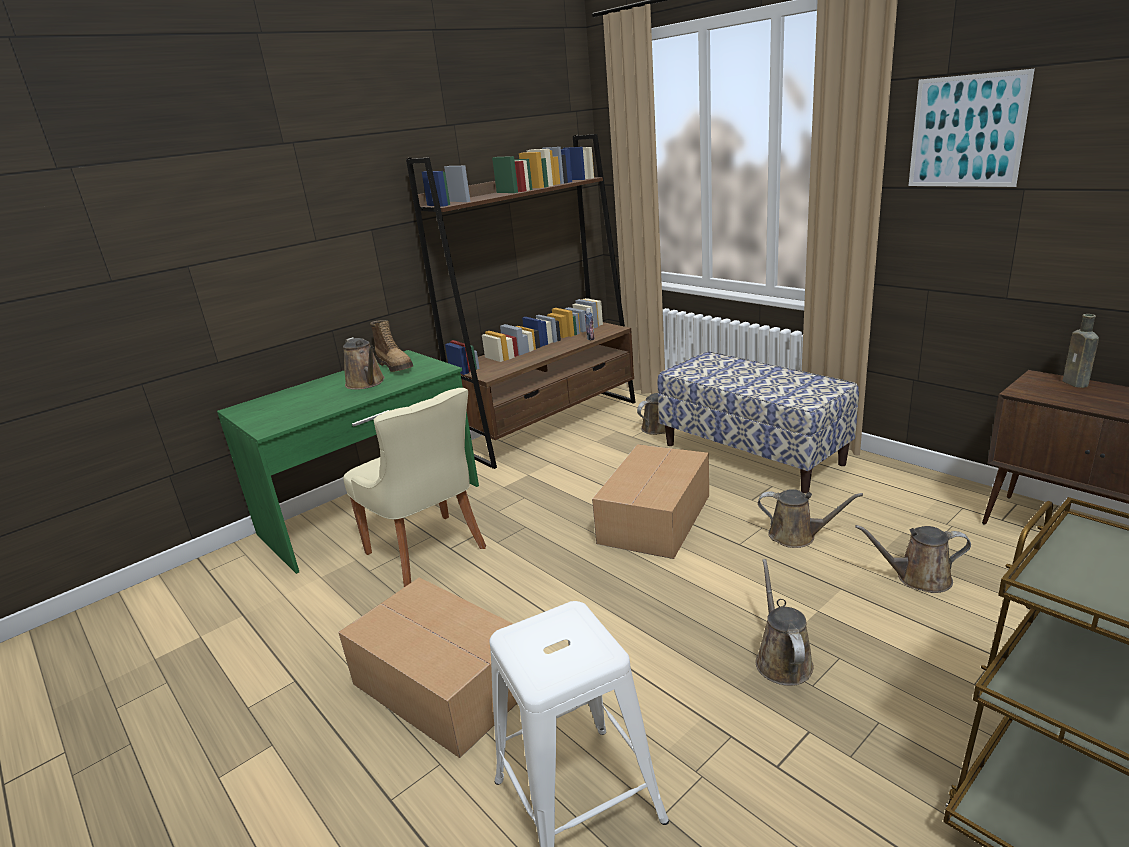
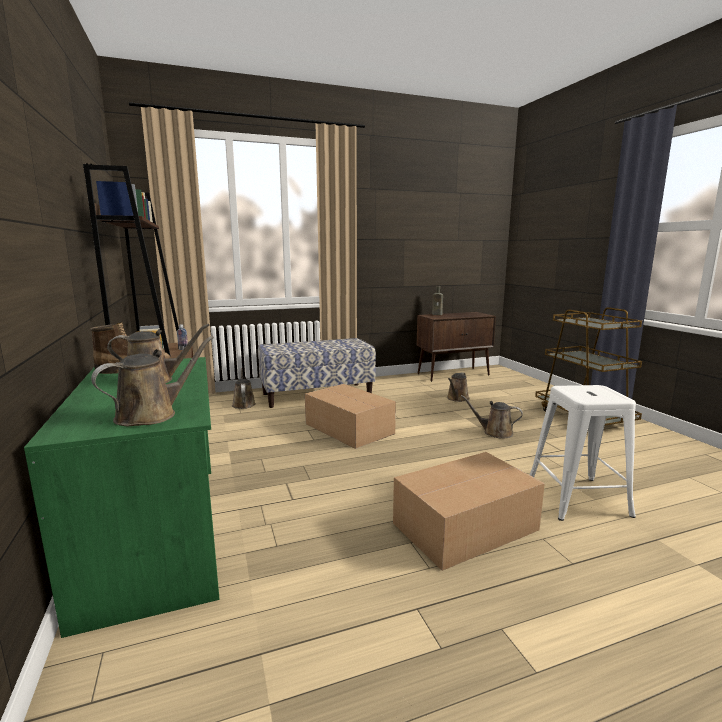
camera: 70 degrees left, 10 degrees down
beige chair [343,388,486,587] -> none
brown watering can [758,489,863,548] -> brown watering can moved to [91,336,214,426]
picture [908,69,1035,187] -> none

